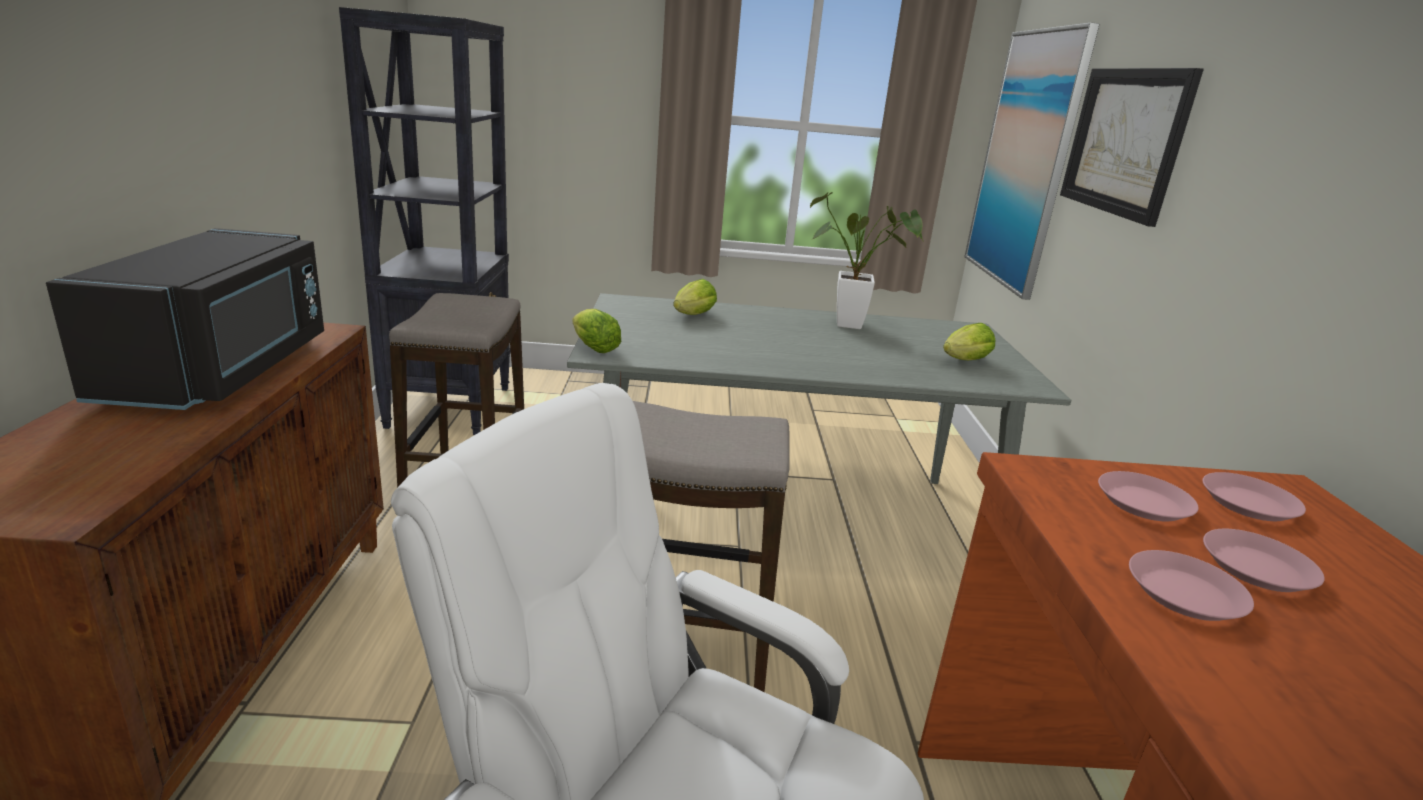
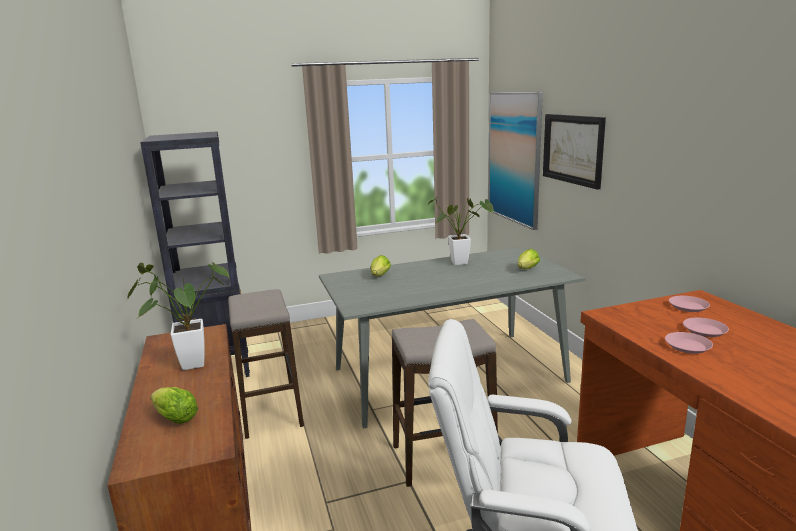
camera: 15 degrees left, 5 degrees down
black microwave [46,228,324,410] -> potted plant [127,262,229,370]
lettuce [572,309,621,353] -> lettuce moved to [150,387,198,424]
pink plate [1098,471,1199,521] -> none

